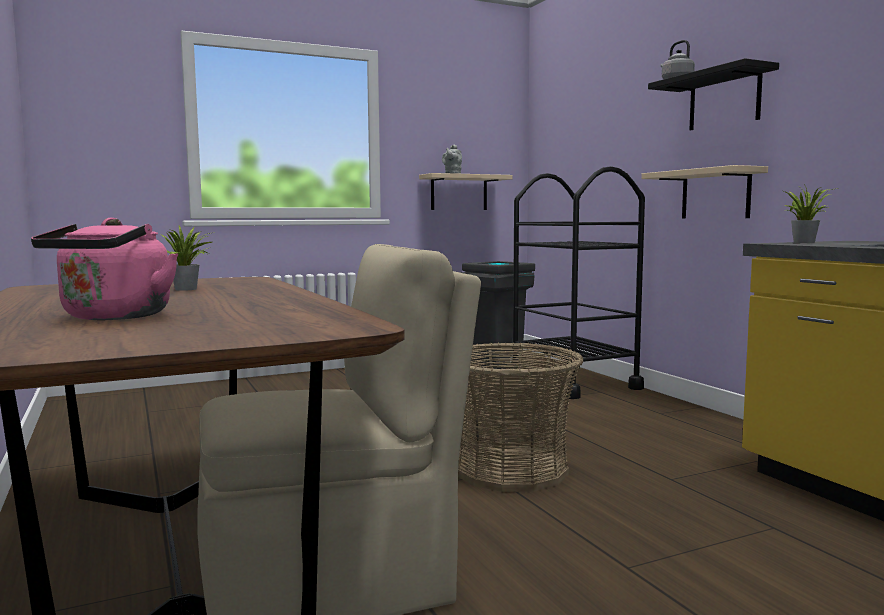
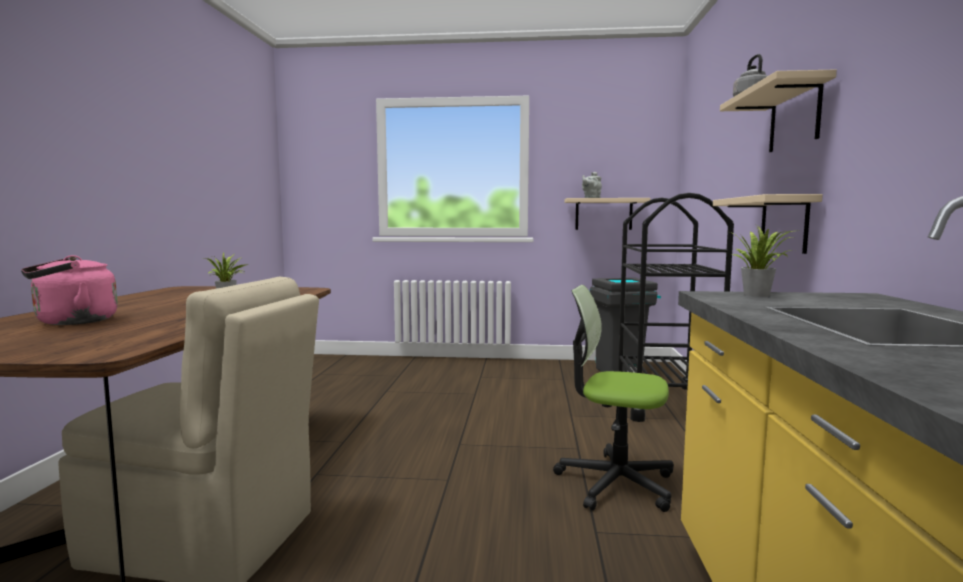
camera: 30 degrees right, 0 degrees up
basket [458,343,583,492] -> none
black shelf [648,58,779,130] -> beige shelf [720,69,837,152]
none -> office chair [553,285,674,512]

